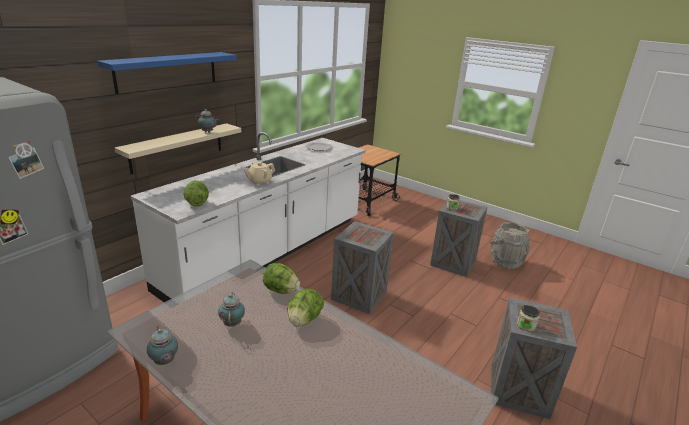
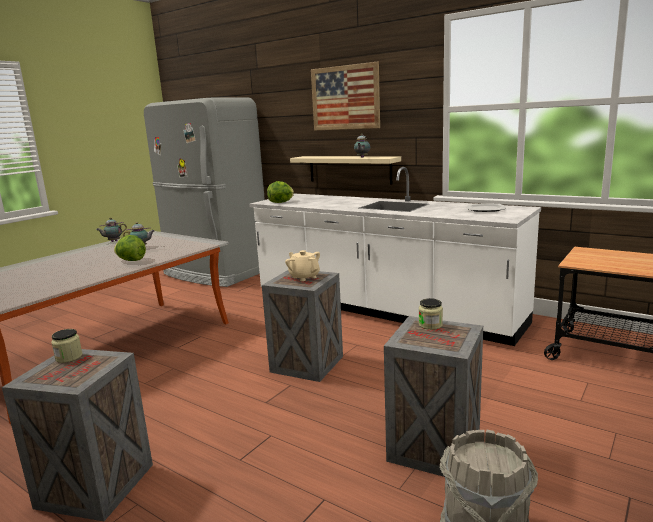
camera: 90 degrees right, 10 degrees down
blue shelf [97,52,237,94] -> picture [311,62,380,130]
beige teapot [244,162,275,186] -> beige teapot moved to [285,250,320,281]
lettuce [263,263,300,294] -> none

